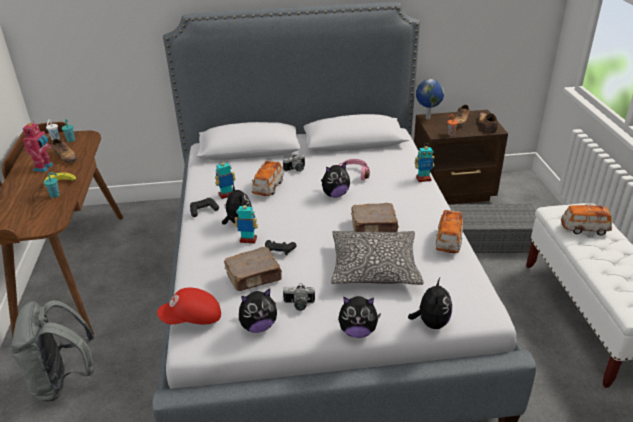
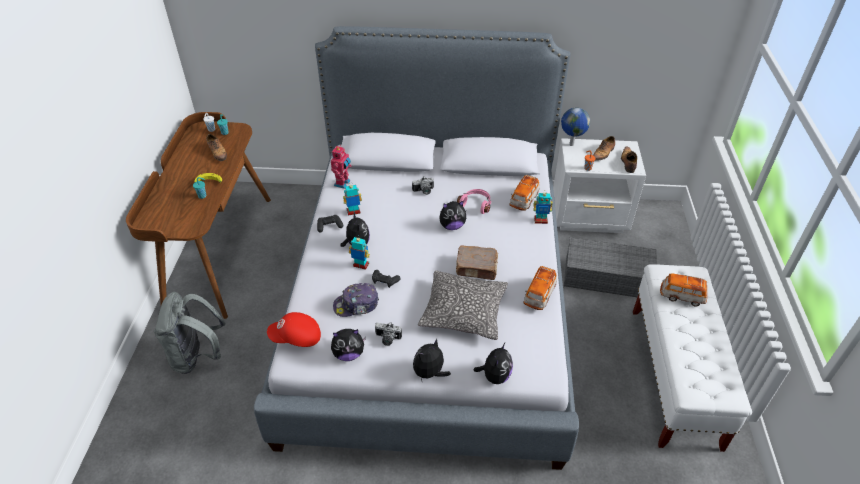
camera: 10 degrees right, 10 degrees up
toy robot [23,121,53,172] -> toy robot moved to [331,145,351,189]
brown book [224,247,282,291] -> cap [333,283,379,317]
toy car [252,160,284,196] -> toy car moved to [509,175,540,211]
plush toy [338,296,381,338] -> plush toy turned 120 degrees clockwise [413,339,451,381]
brown nightstand [414,110,508,204] -> white nightstand [553,138,646,233]

